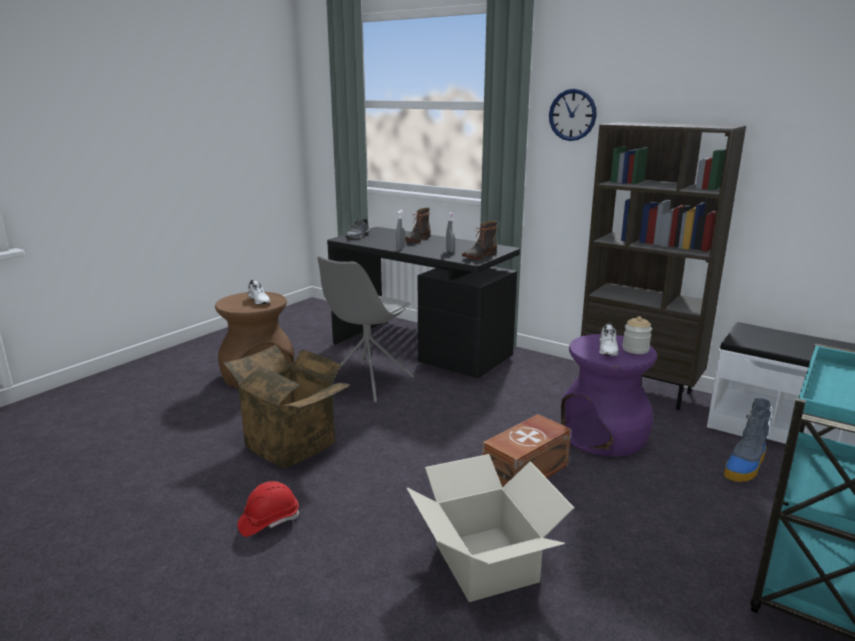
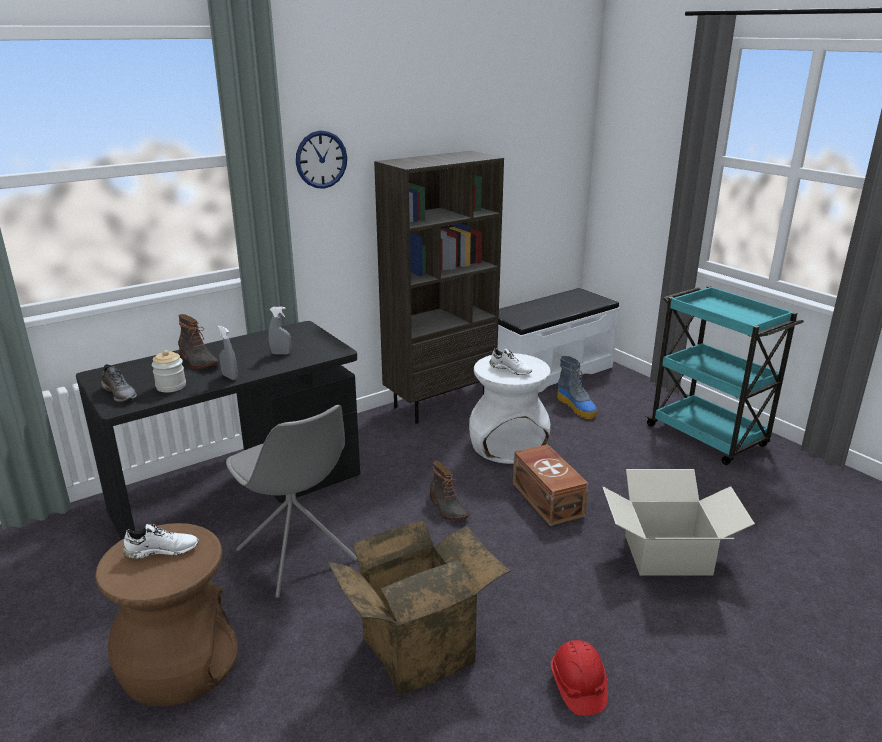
camera: 70 degrees left, 5 degrees up
boot [462,221,497,260] -> boot moved to [430,461,469,521]
purple stool [561,334,657,457] -> white stool [469,353,551,464]
jar [622,316,652,354] -> jar moved to [152,350,186,392]

